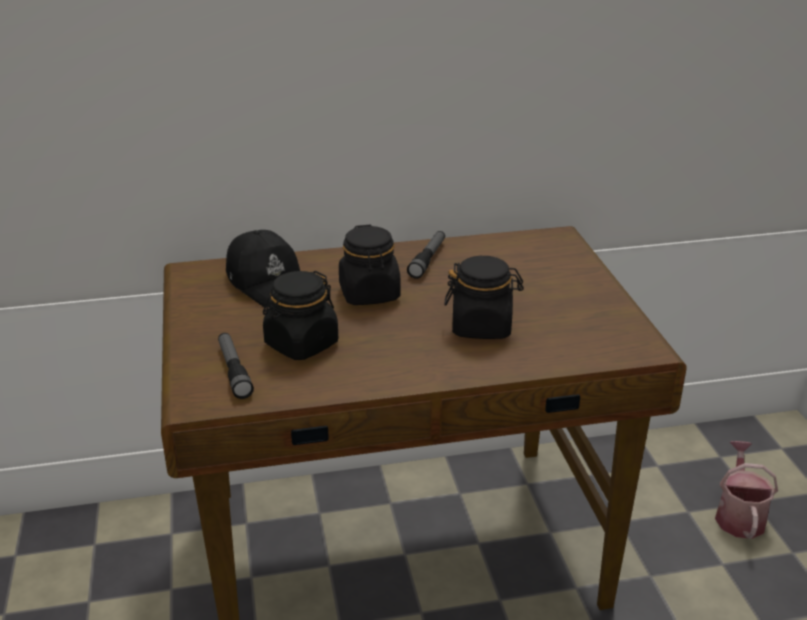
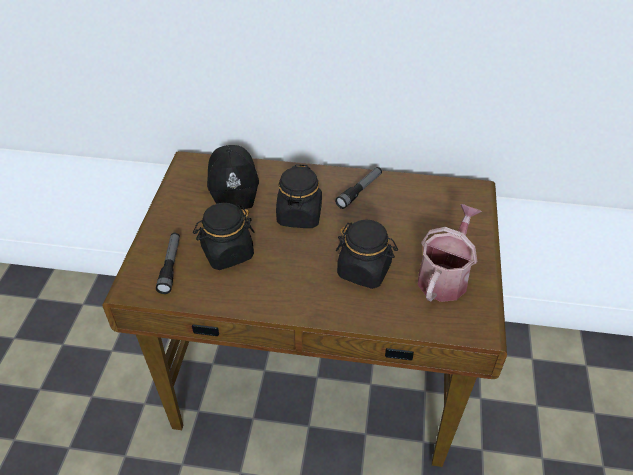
camera: 20 degrees right, 15 degrees up
watering can [715,441,778,539] -> watering can moved to [418,204,482,302]

